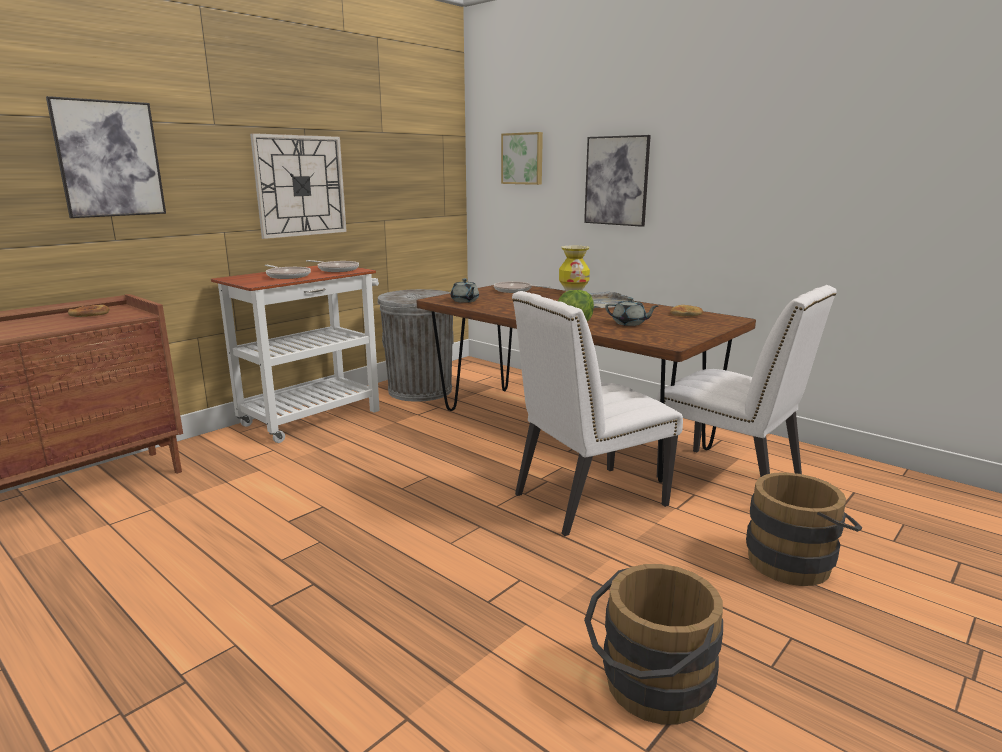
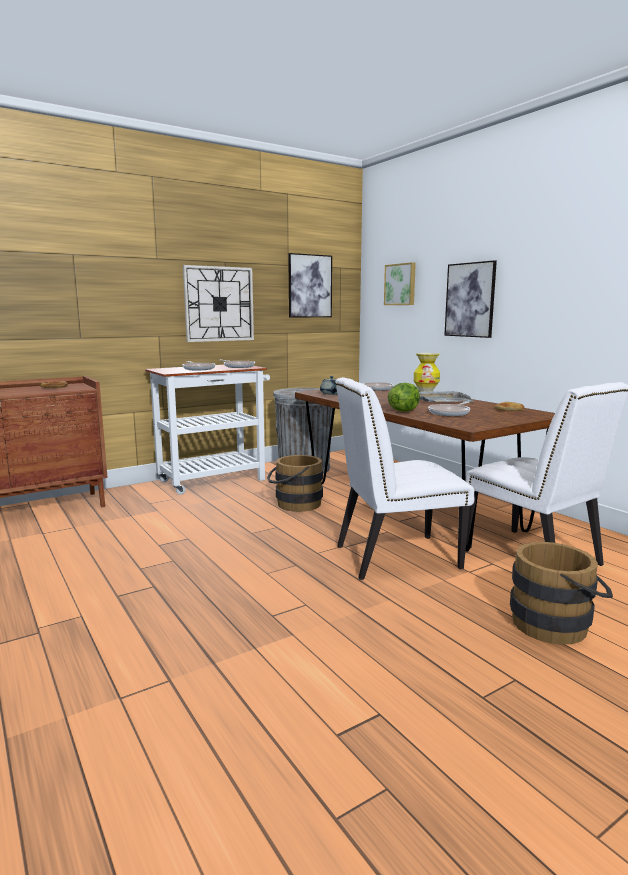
camera: 15 degrees right, 5 degrees down
picture [46,96,166,218] -> picture moved to [288,253,332,318]
brown bucket [584,564,723,724] -> brown bucket moved to [267,455,323,512]
grey teapot [605,298,658,326] -> frying pan [428,401,470,416]

